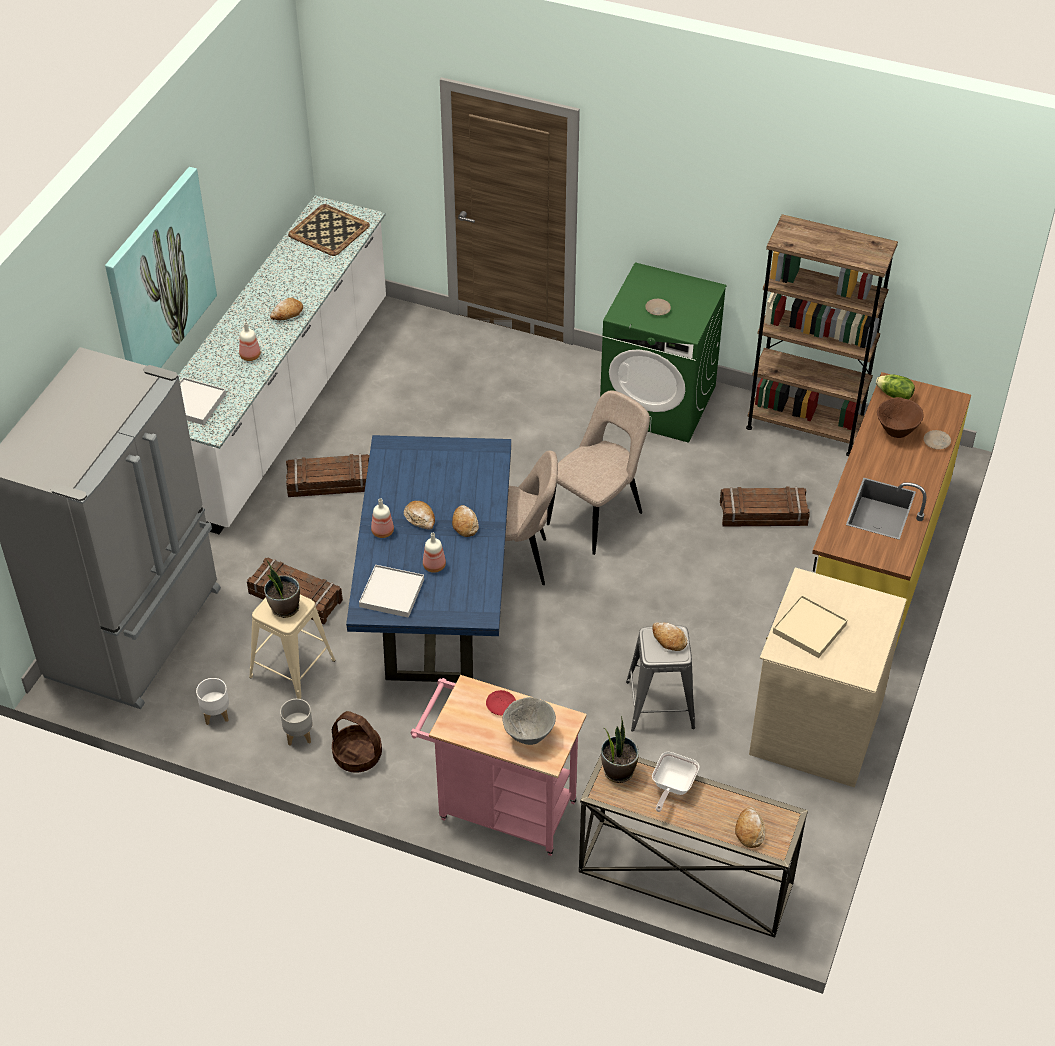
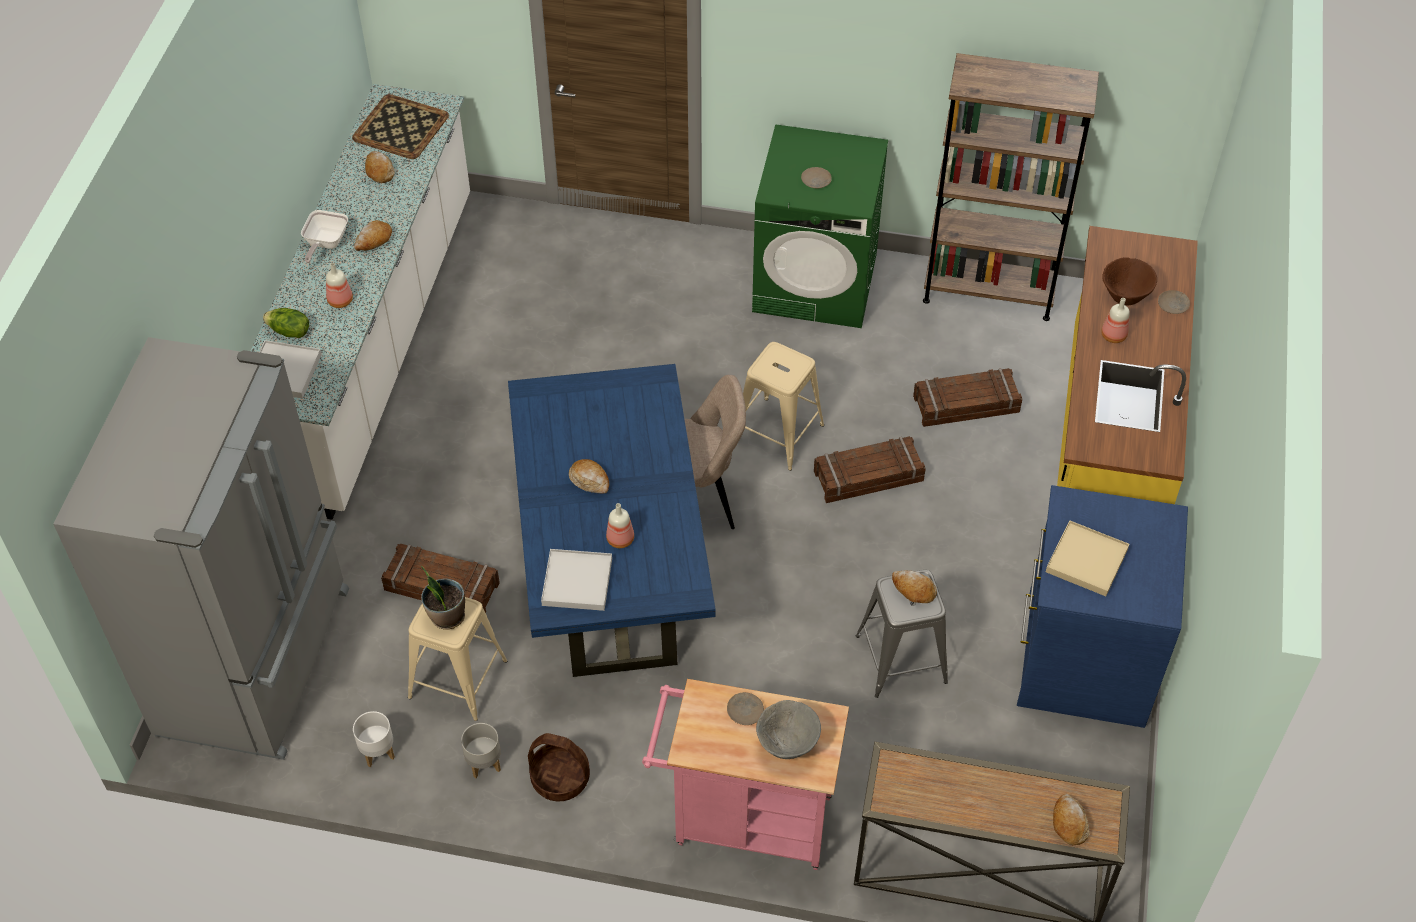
camera: 10 degrees left, 5 degrees up
picture [105,167,217,368] -> none
crate [286,454,370,497] -> crate moved to [814,436,926,503]
bottle [371,498,394,538] -> bottle moved to [1101,298,1130,343]
bread [452,505,479,537] -> bread moved to [365,151,395,183]
red plate [486,690,516,715] -> beige plate [727,692,764,725]
beige chair [547,390,650,555] -> beige stool [743,342,824,471]
potted plant [601,716,639,783] -> none
frying pan [652,752,700,812] -> frying pan moved to [301,210,348,263]
beige dresser [749,567,907,787] -> blue dresser [1017,485,1188,728]
lettuce [876,374,915,399] -> lettuce moved to [263,308,309,338]

